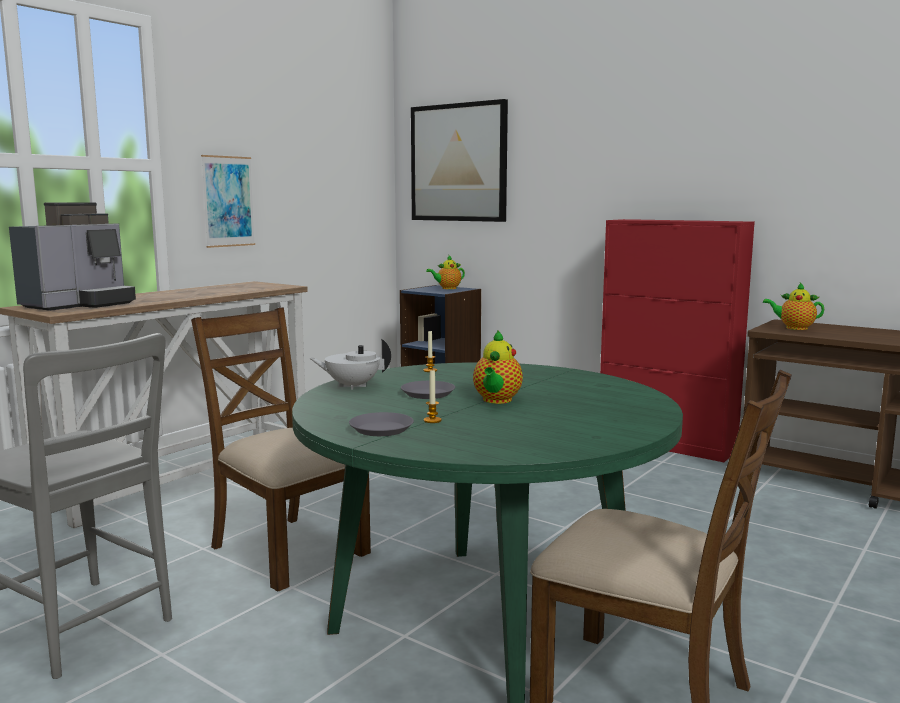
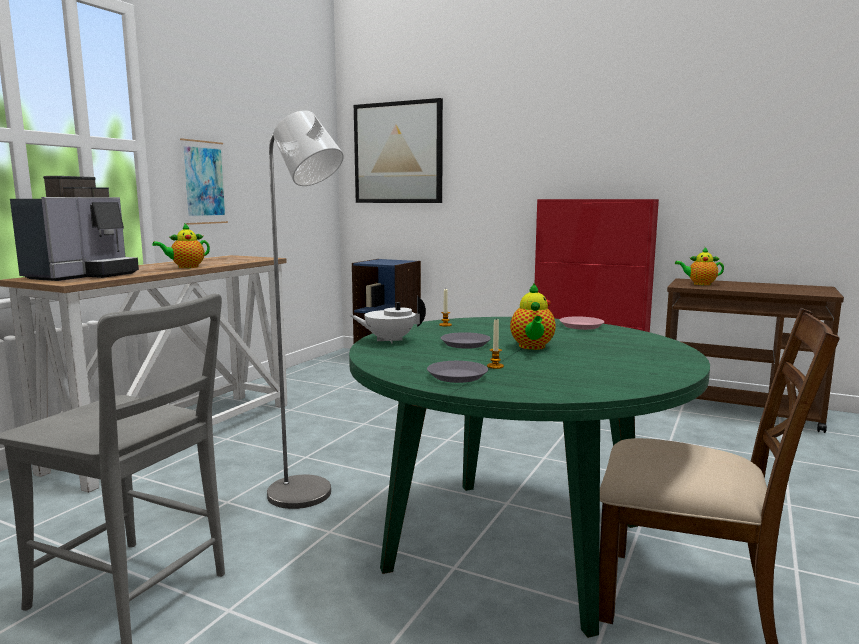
camera: 10 degrees left, 0 degrees up
brown chair [191,307,371,592] -> grey floor lamp [267,110,344,509]
teapot [426,255,465,289] -> teapot moved to [152,223,210,268]
none -> pink plate [560,316,604,330]

